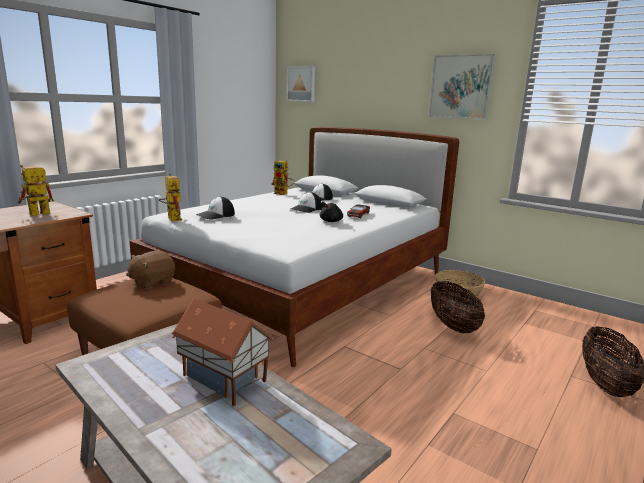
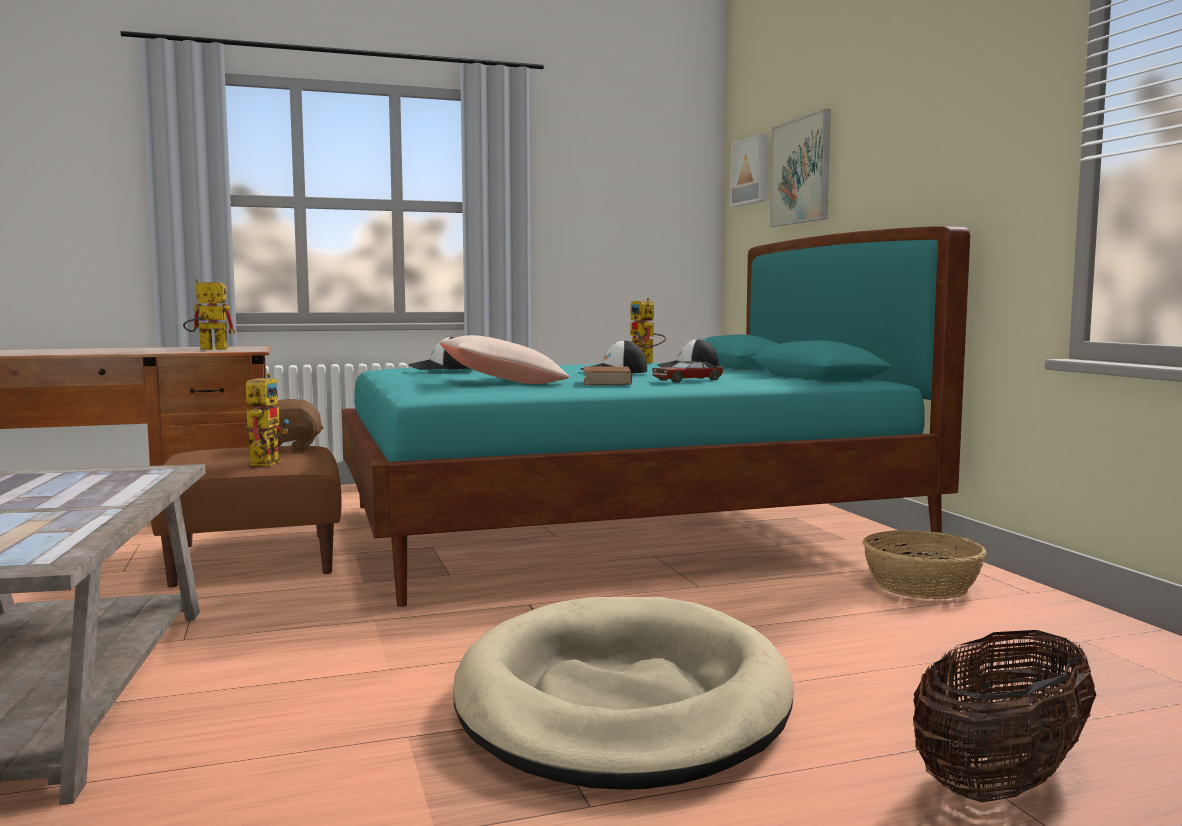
camera: 35 degrees right, 10 degrees down
white bed [130,127,459,367] -> turquoise bed [342,226,970,607]
toy robot [159,173,183,221] -> toy robot moved to [246,373,289,466]
toy house [171,299,274,406] -> none
black plush toy [320,202,343,222] -> brown book [583,366,632,385]
picture [429,54,495,119] -> picture moved to [770,109,831,227]
basket [431,281,485,334] -> none
none -> beige pillow [440,335,569,384]
none -> beige dog bed [453,597,794,790]

